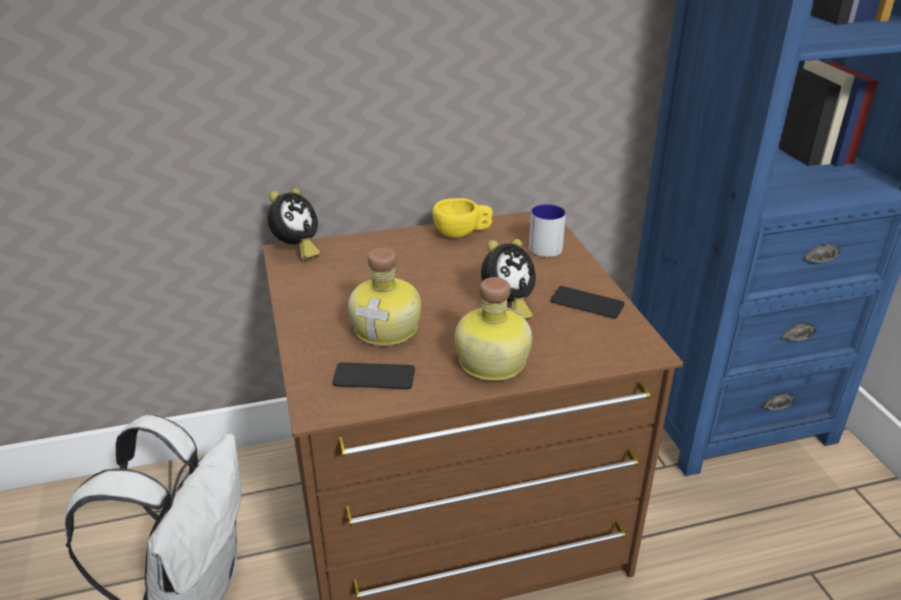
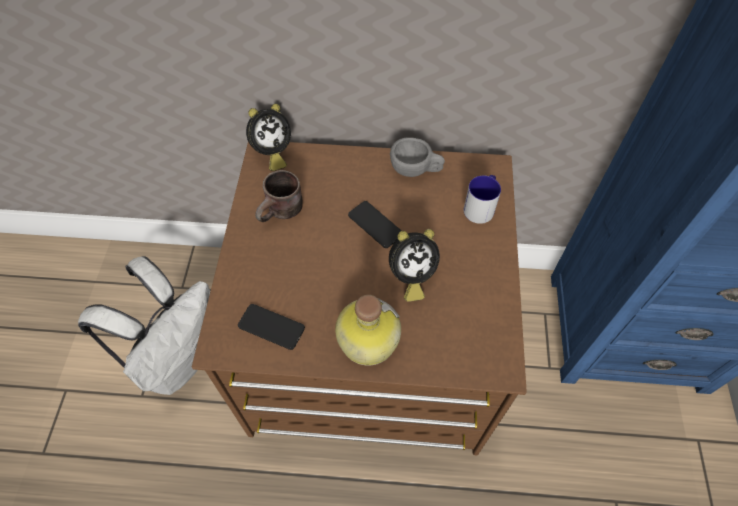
camera: 20 degrees right, 25 degrees up
bottle [348,248,421,346] -> none
yellow cup [432,198,493,238] -> grey cup [390,137,445,177]
phone [551,286,625,319] -> phone moved to [348,201,402,248]
none -> brown mug [255,170,303,222]

